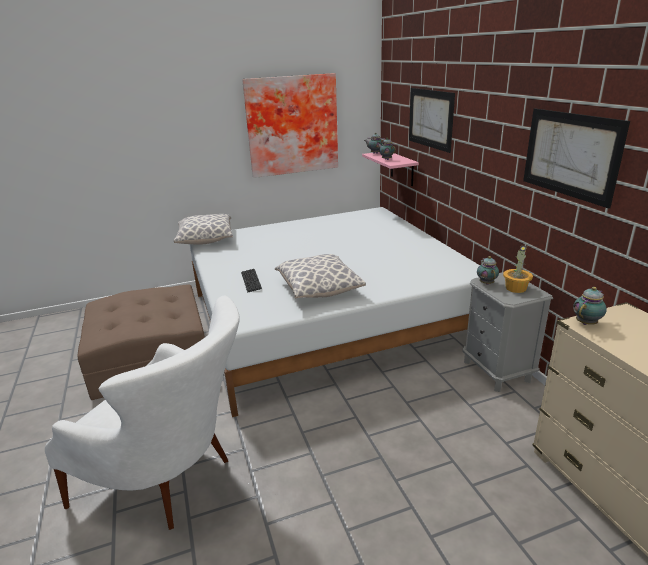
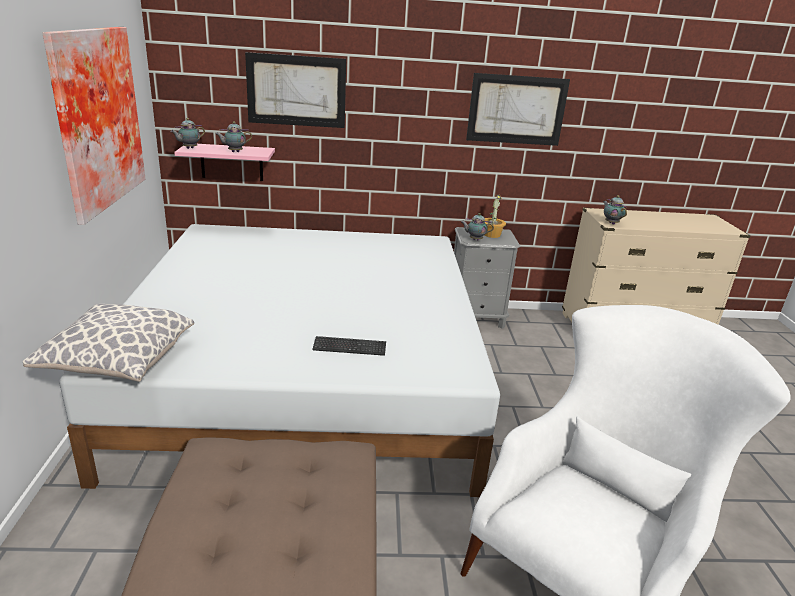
camera: 75 degrees left, 0 degrees up
pillow [275,254,366,298] -> none

